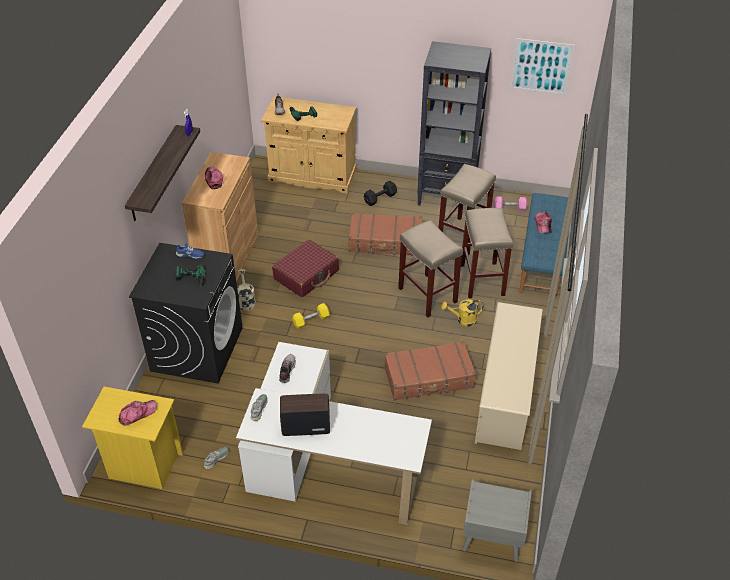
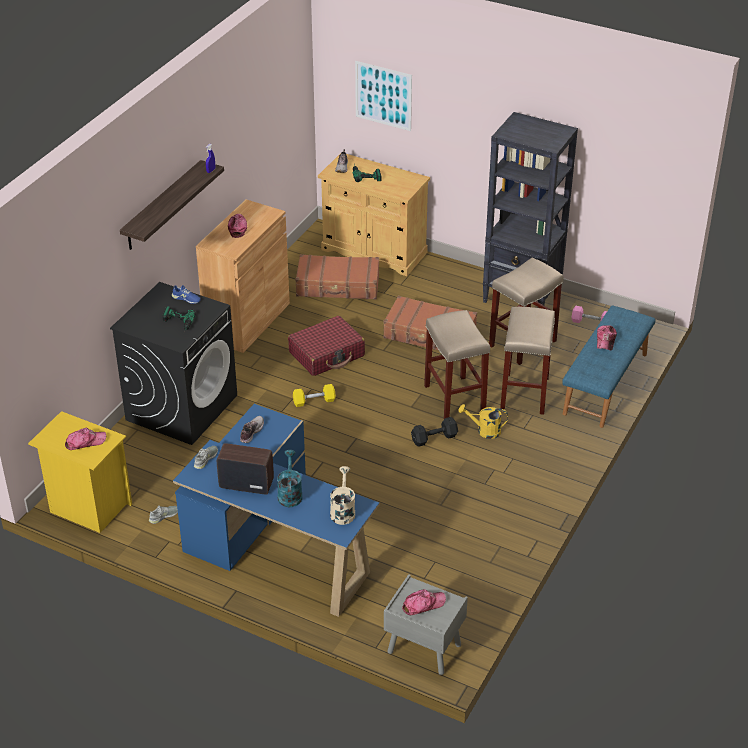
camera: 15 degrees right, 5 degrees down
white desk [236,342,432,525] -> blue desk [173,404,380,617]
beige watering can [237,269,256,311] -> beige watering can moved to [330,466,355,525]
black dumbbell [364,181,397,206] -> black dumbbell moved to [411,417,458,447]
brown suitcase [384,341,476,401] -> brown suitcase moved to [295,254,379,299]
beige shoe rack [475,302,543,450] -> none
picture [510,38,575,95] -> picture moved to [355,61,412,131]
none -> turquoise watering can [277,450,302,507]
none -> cap [402,589,446,615]

